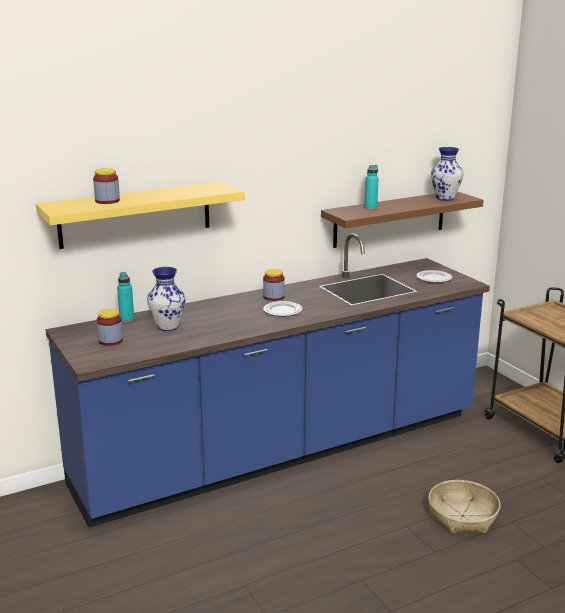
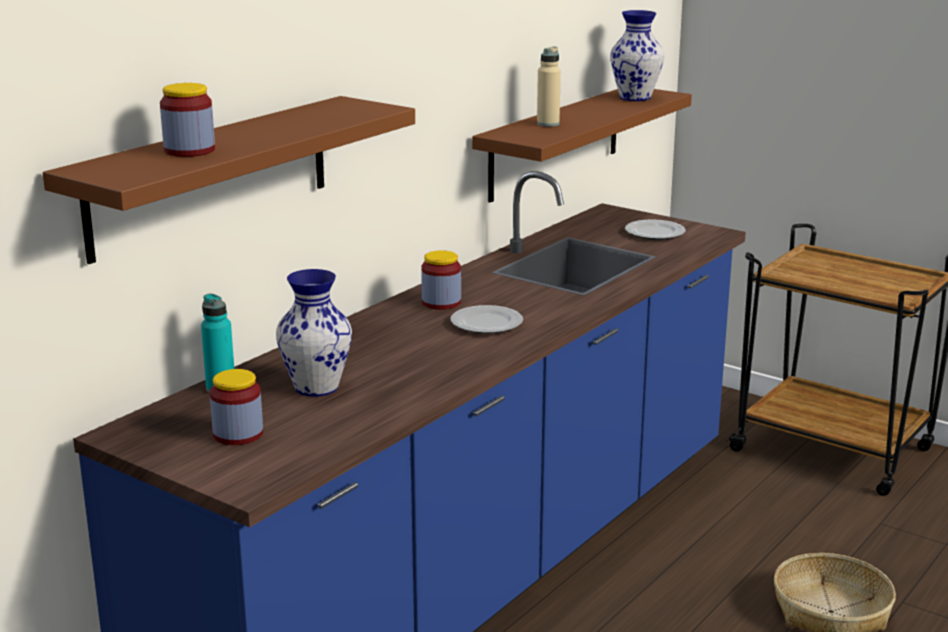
camera: 25 degrees left, 0 degrees up
yellow shelf [36,181,245,249] -> brown shelf [43,96,415,264]
turquoise bottle [364,165,379,210] -> beige bottle [537,47,561,127]

